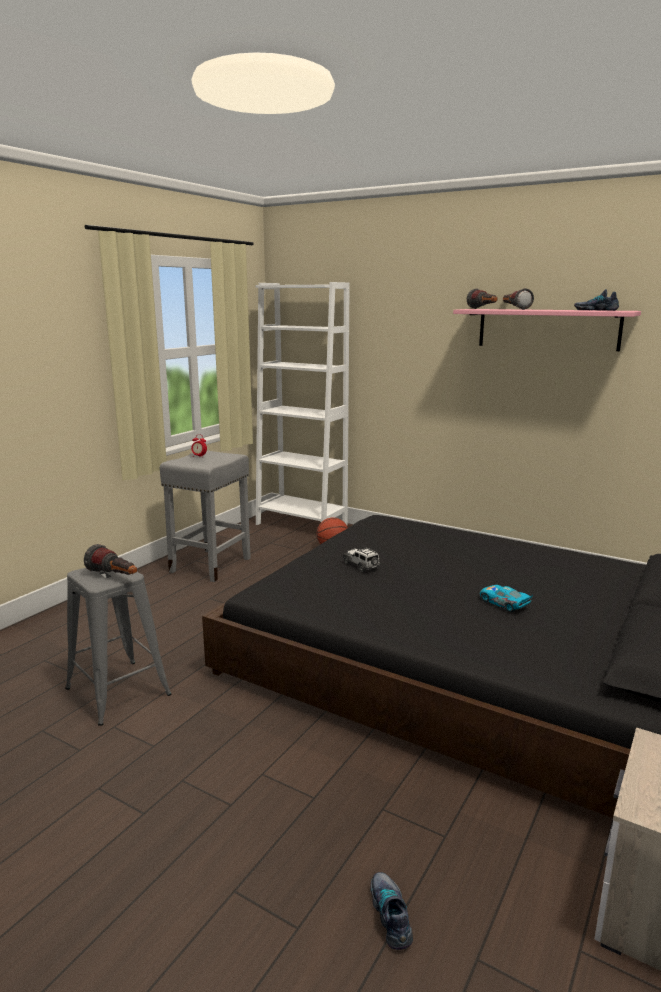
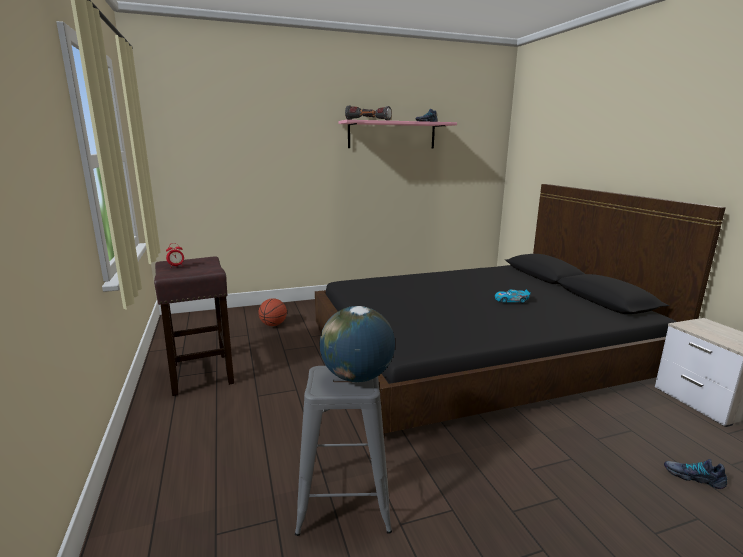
camera: 50 degrees left, 0 degrees up
flashlight [84,544,137,575] -> globe [320,306,395,382]
grey stool [160,451,251,582] -> brown stool [154,257,234,396]
white bookcase [256,282,350,525] -> none
toy car [343,547,381,572] -> none

